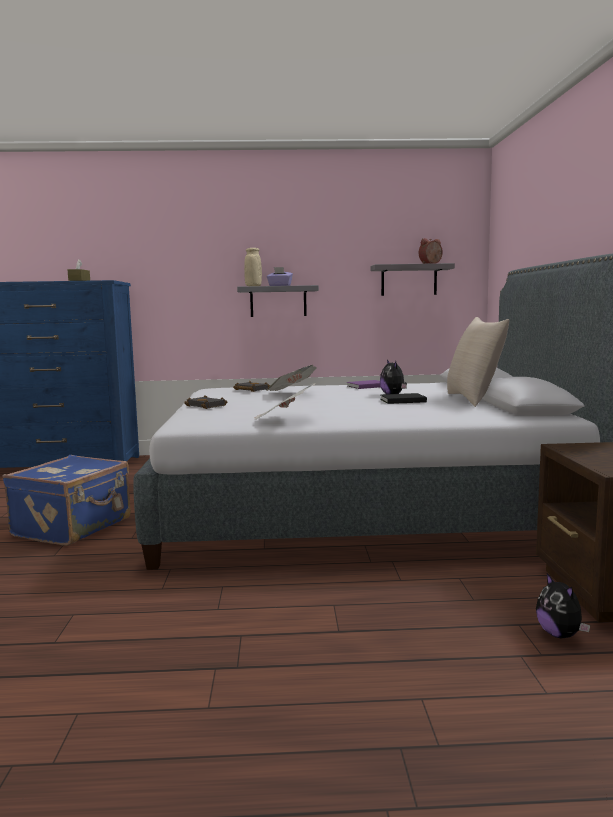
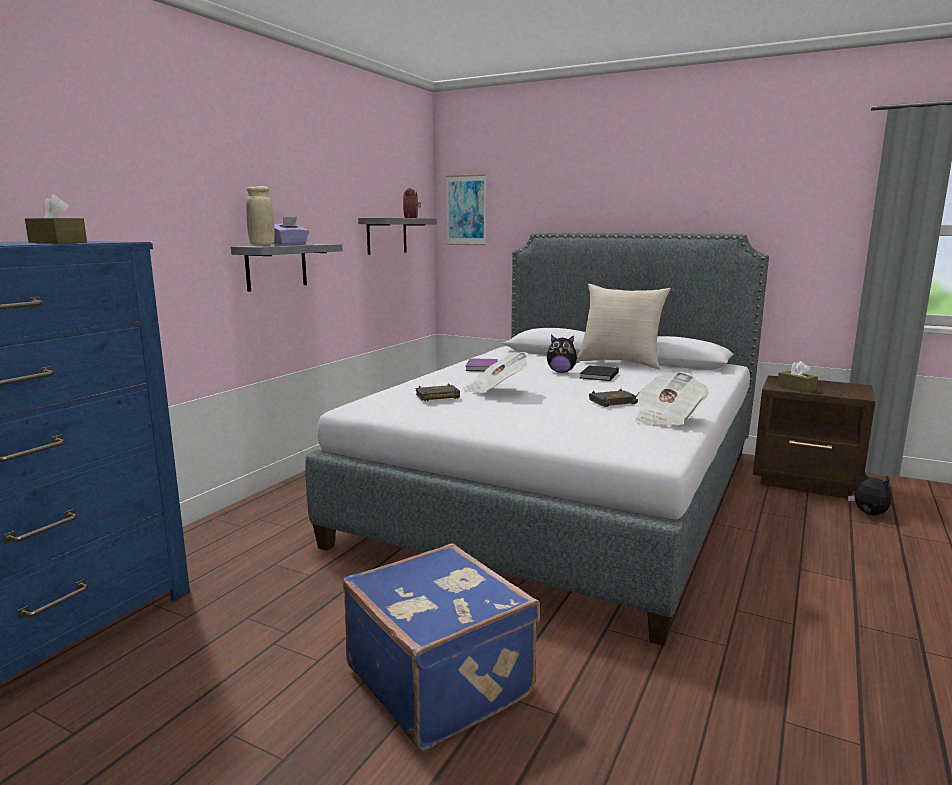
camera: 60 degrees left, 5 degrees up
black book [184,395,227,409] -> black book moved to [589,389,638,407]
plush toy [536,573,590,638] -> plush toy turned 135 degrees counterclockwise [848,472,891,515]
none -> picture [446,174,486,245]
none -> brown tissue box [777,361,818,392]

